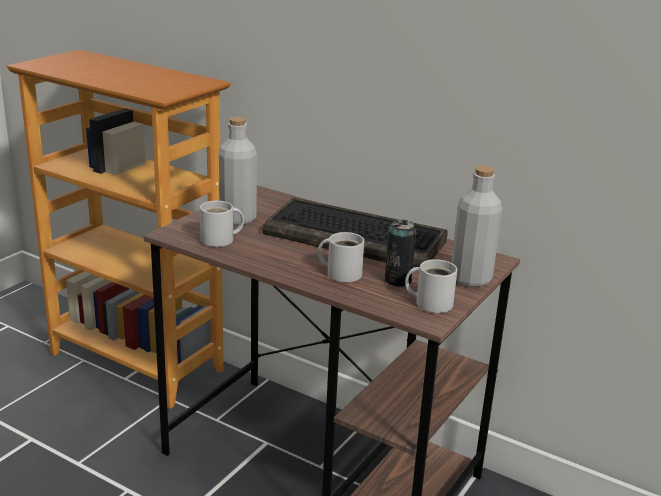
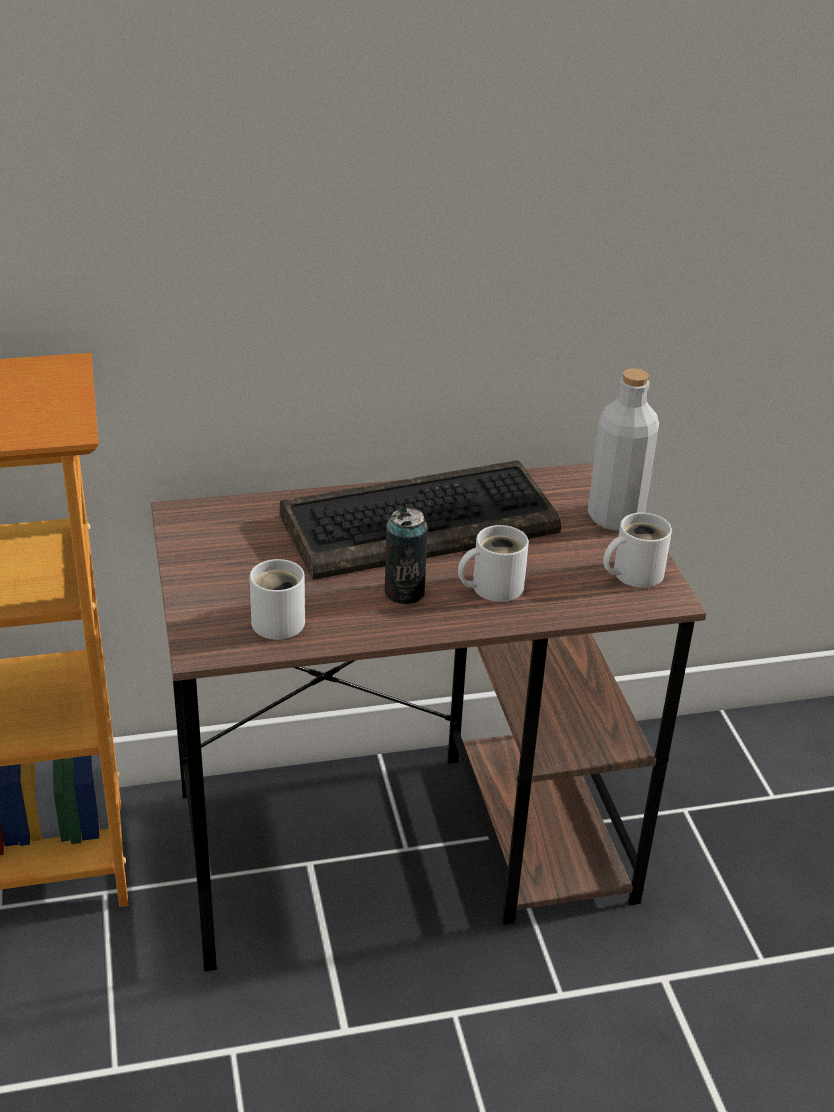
camera: 45 degrees left, 10 degrees up
grey bottle [219,117,257,226] -> none
can [385,220,416,287] -> can moved to [384,508,428,604]

